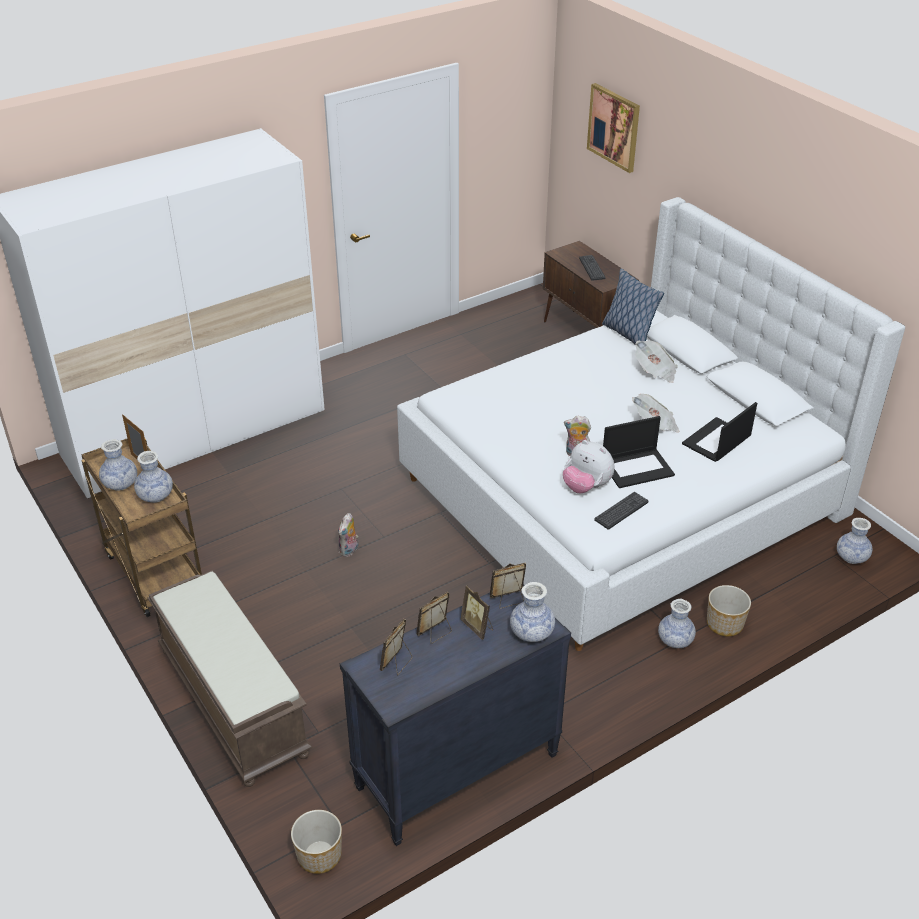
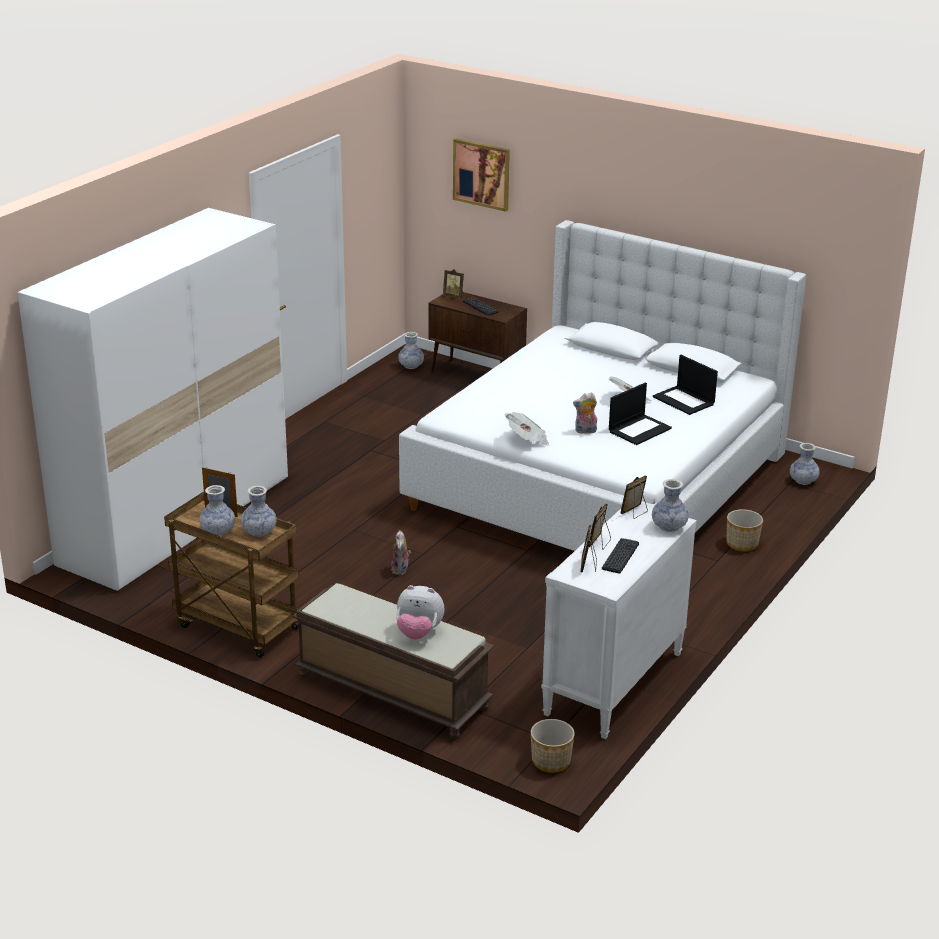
camera: 25 degrees left, 10 degrees down
black dresser [340,584,571,846] -> white dresser [541,504,697,739]
picture frame [461,585,493,640] -> picture frame moved to [443,269,464,299]
plush toy [563,440,615,493] -> plush toy moved to [396,585,444,639]
keyboard [594,492,648,530] -> keyboard moved to [602,538,639,574]
pillow [602,269,664,344] -> none
newspaper [635,340,677,383] -> newspaper moved to [505,412,549,446]
vase [658,599,696,648] -> vase moved to [398,332,424,369]
laptop [682,402,757,462] -> laptop turned 60 degrees counterclockwise [653,355,718,415]

